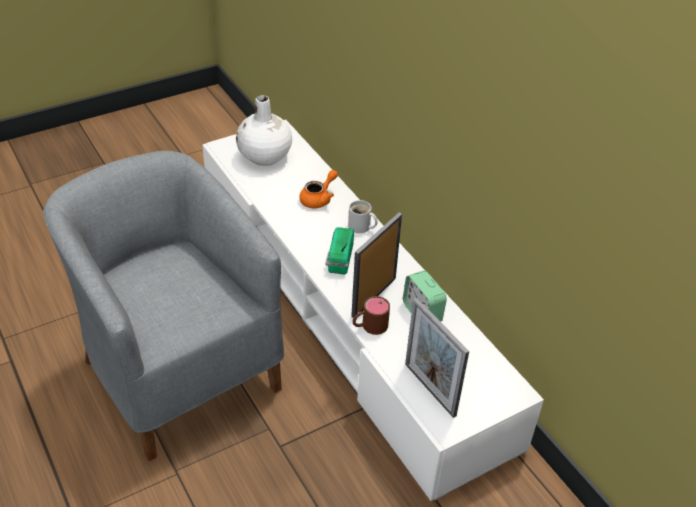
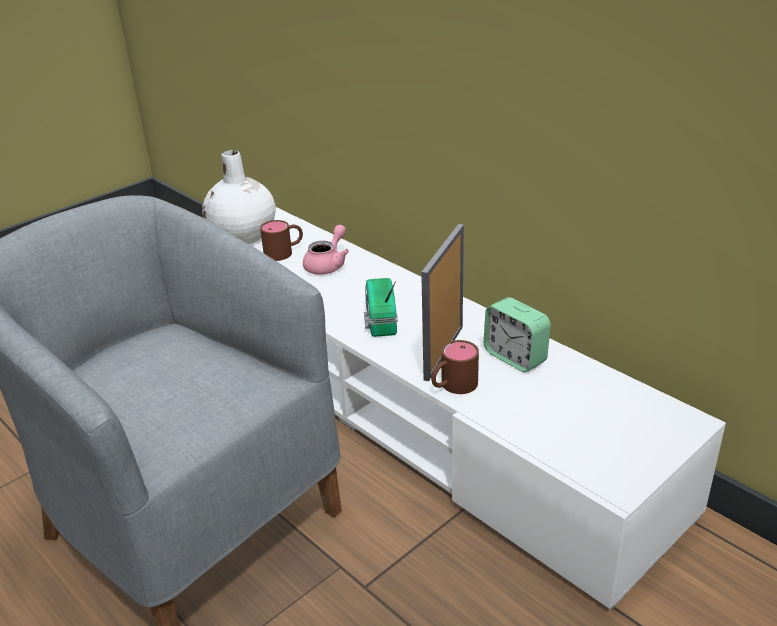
camera: 10 degrees left, 10 degrees down
orange teapot [299,170,338,209] -> pink teapot [303,225,349,275]
white mug [348,200,378,233] -> none
picture frame [405,298,469,418] -> none
none -> brown mug [260,220,303,261]

